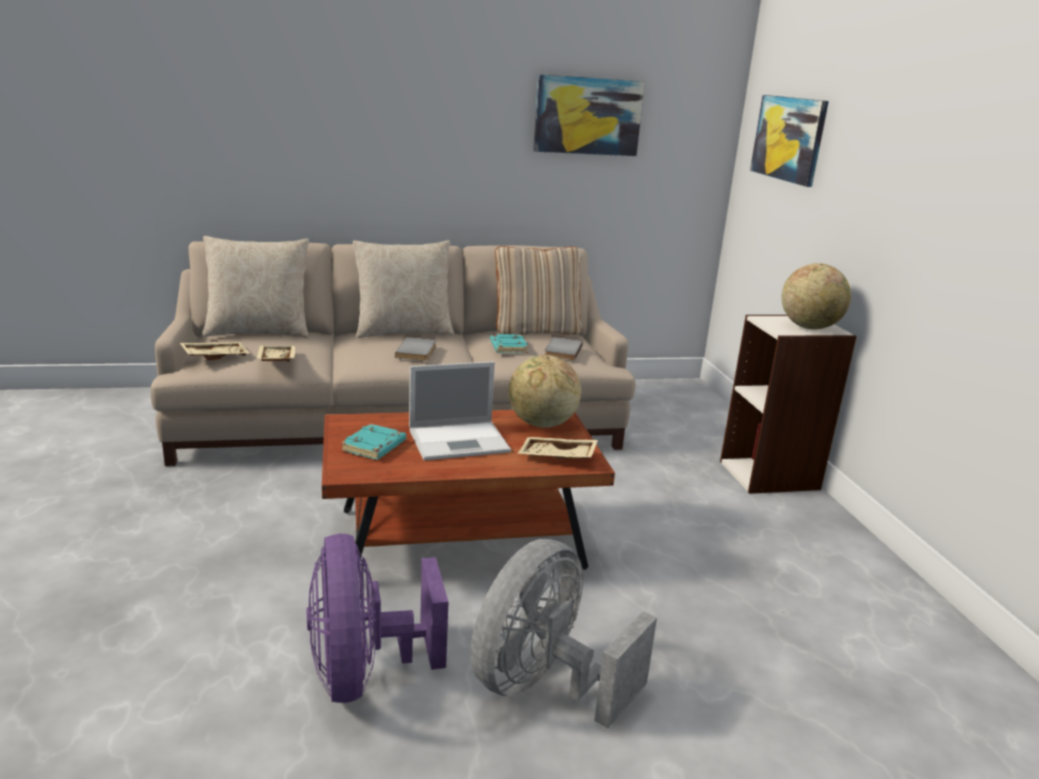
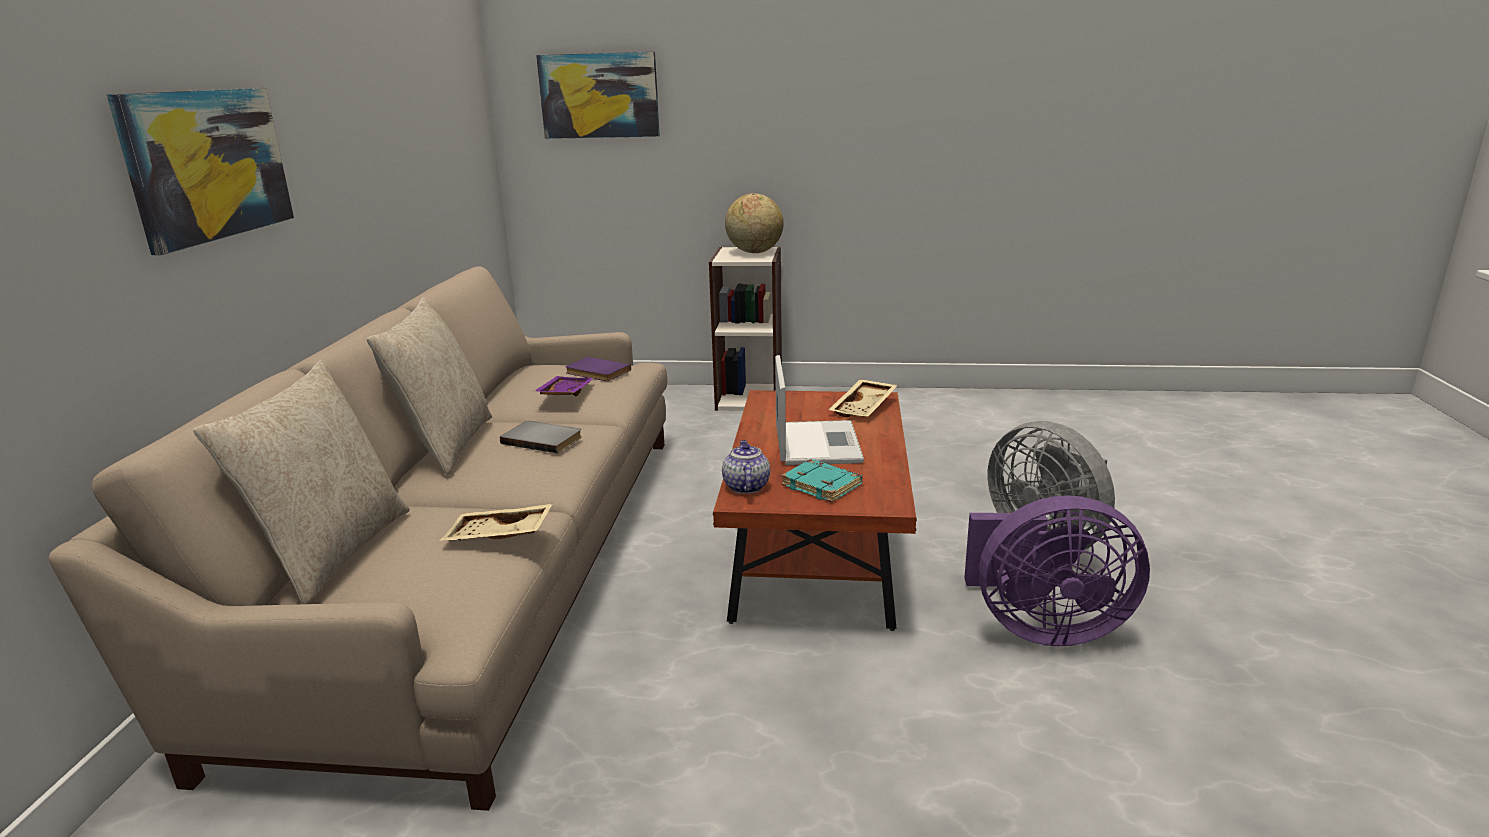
camera: 70 degrees left, 0 degrees up
beige tray [180,342,251,360] -> none
turquoise book [490,334,528,353] -> purple tray [534,376,594,396]
beige pillow [495,246,582,335] -> none
globe [508,355,581,428] -> none
picture [533,74,645,156] -> picture moved to [107,88,294,255]
grey book [545,337,583,360] -> purple book [565,357,631,381]
none -> teapot [722,440,770,494]

